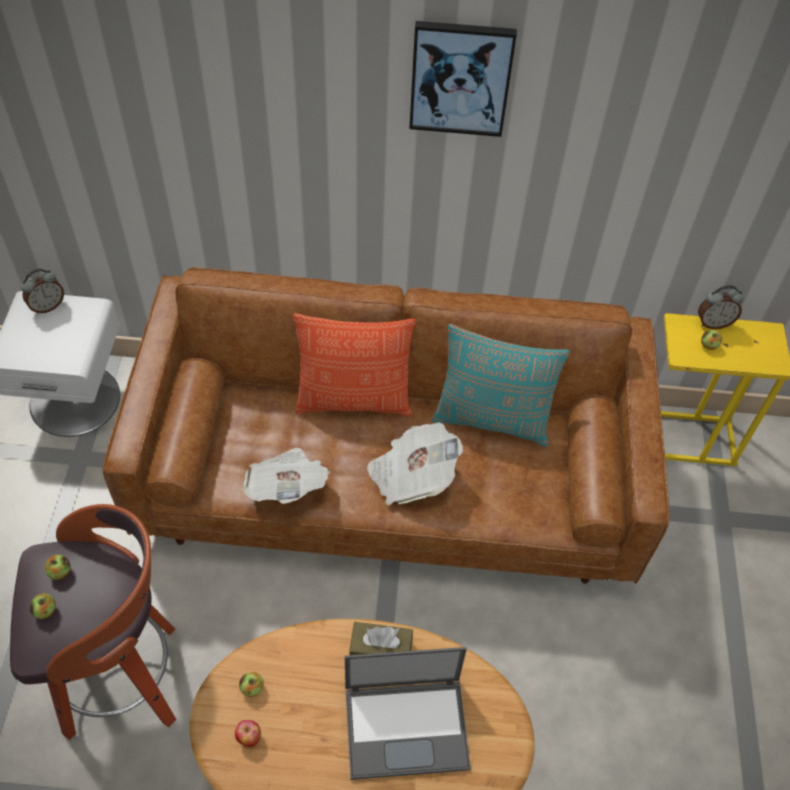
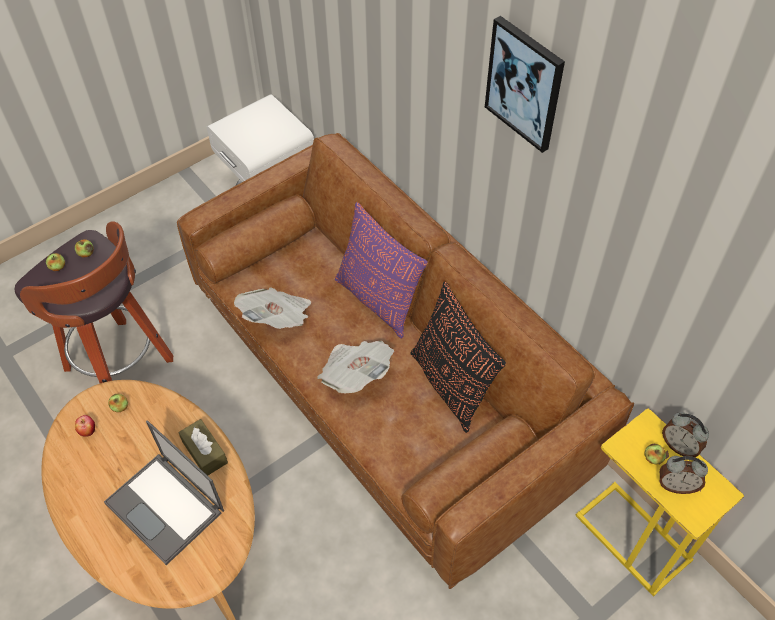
camera: 50 degrees right, 0 degrees up
alarm clock [21,269,64,314] -> alarm clock moved to [659,456,708,494]
orange pillow [293,313,416,417] -> purple pillow [335,202,428,339]
turquoise pillow [432,324,570,447] -> black pillow [411,282,506,433]

